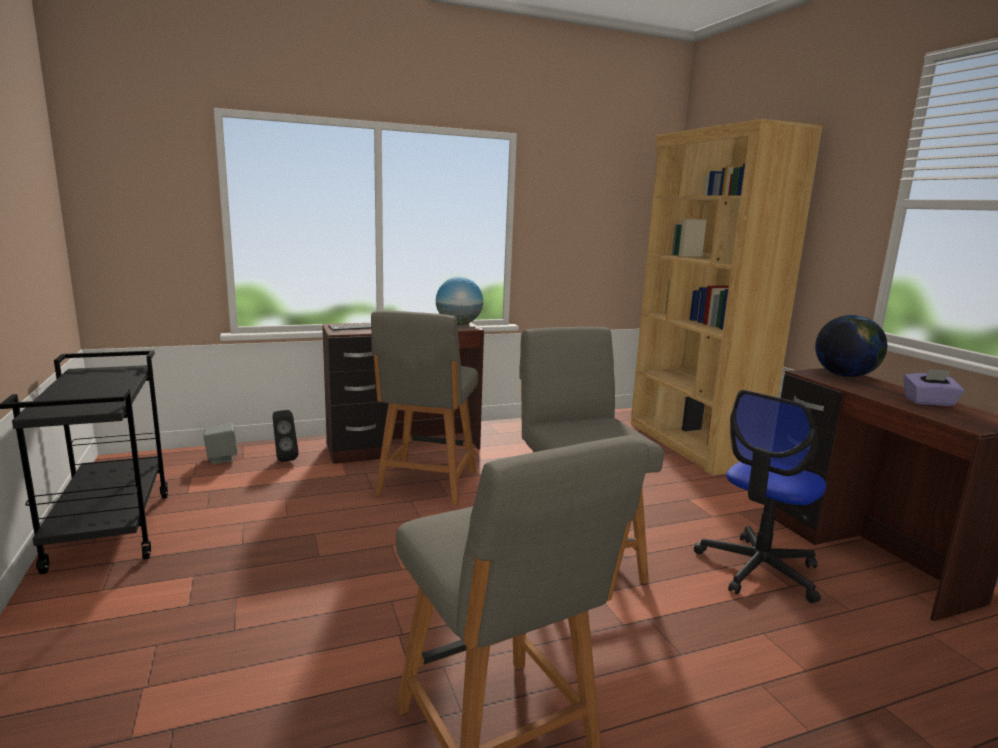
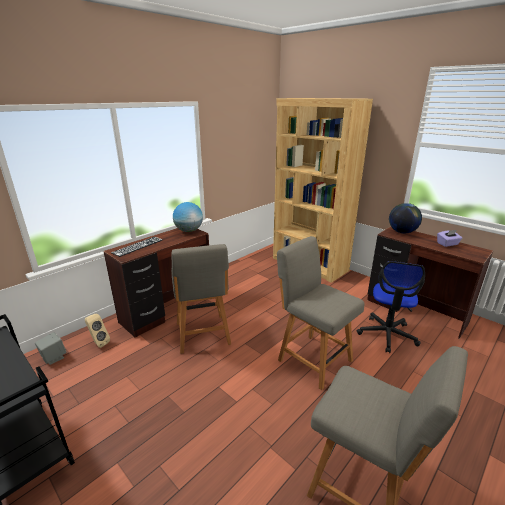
camera: 25 degrees left, 10 degrees up
black speaker [273,410,299,462] -> beige speaker [85,314,110,348]

